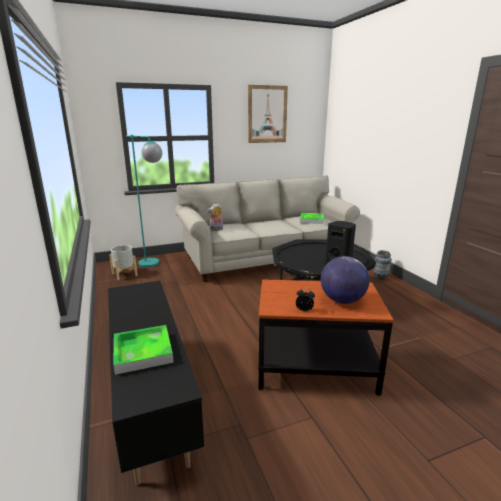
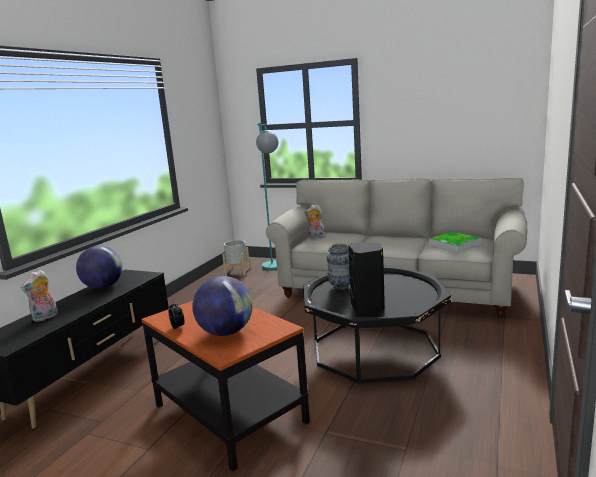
camera: 45 degrees right, 5 degrees down
tray [113,325,174,375] -> plush toy [21,270,58,322]
picture [248,85,288,143] -> none
vase [374,250,392,279] -> vase moved to [327,244,350,290]
none -> globe [76,246,123,289]

